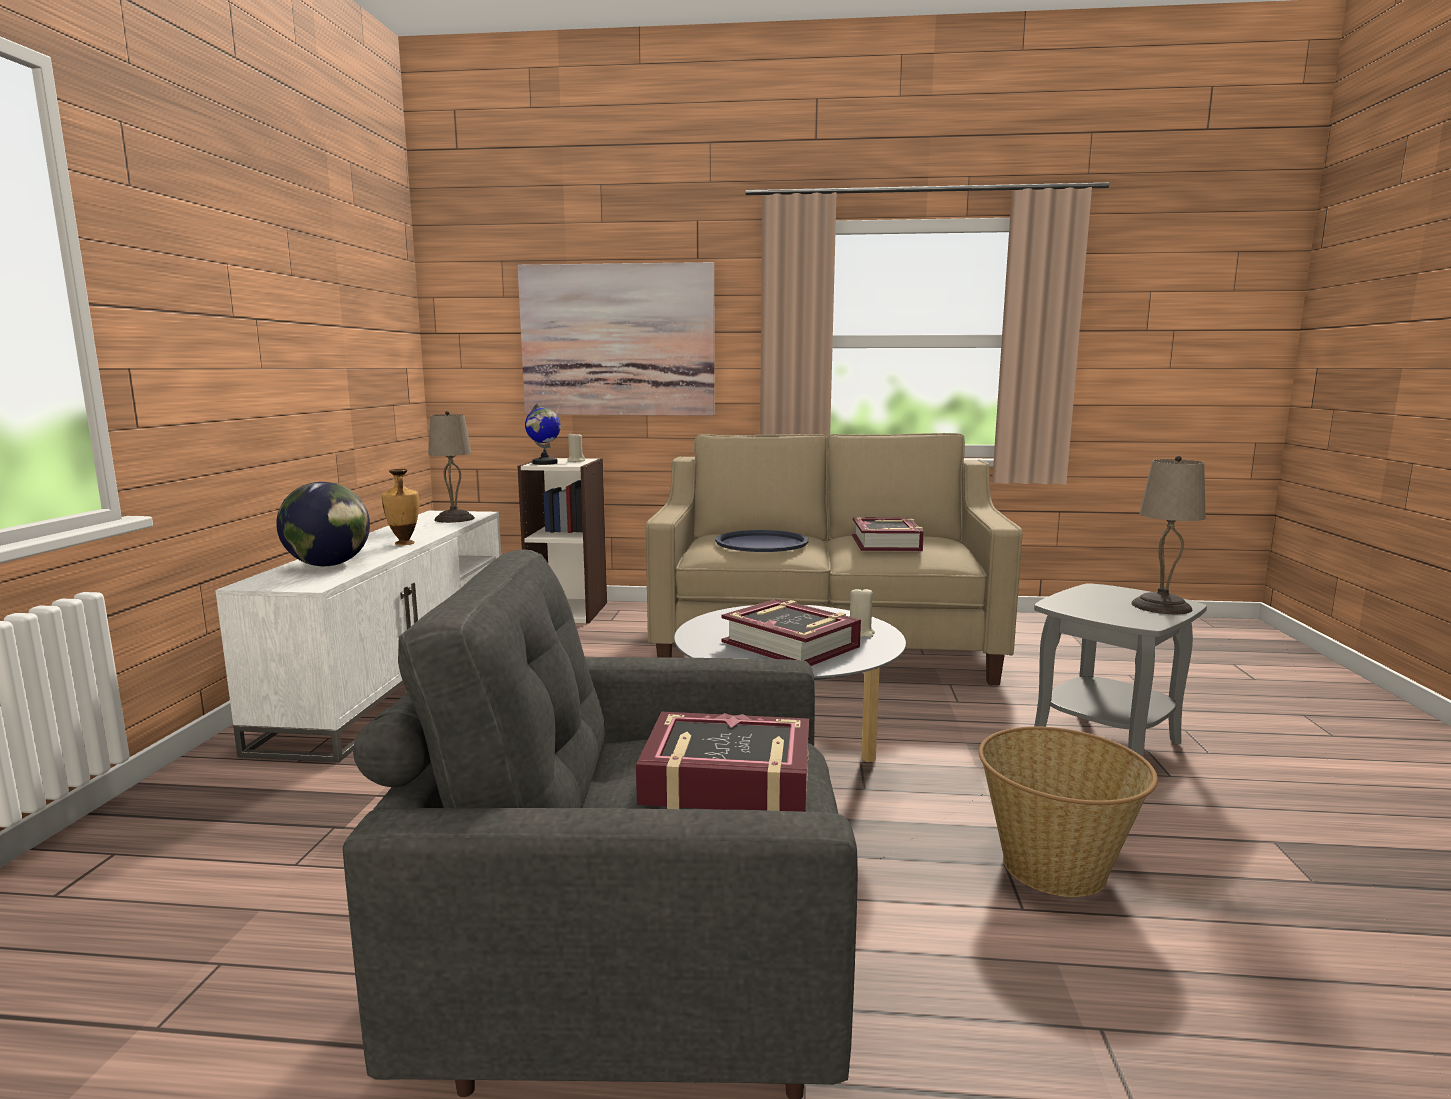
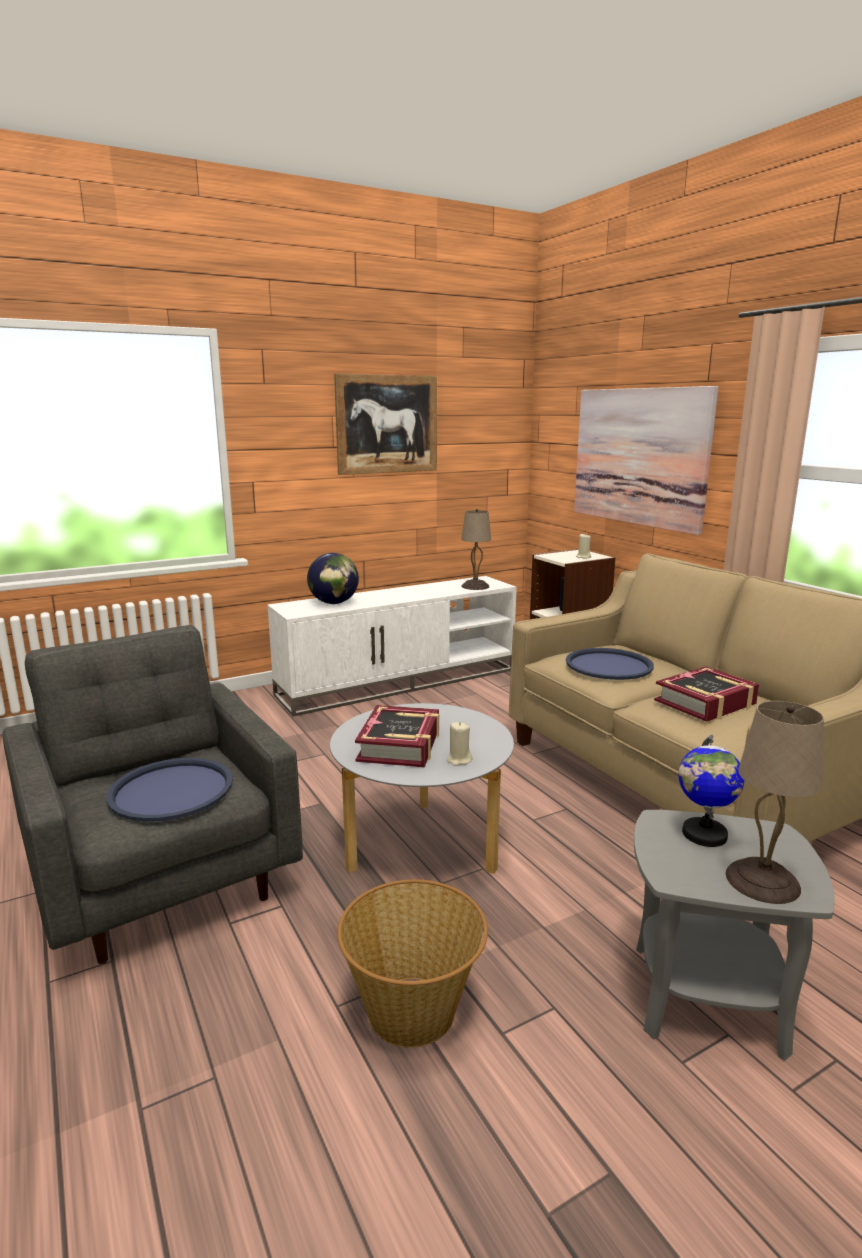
camera: 55 degrees right, 5 degrees up
vase [382,469,419,545] -> none
globe [525,403,561,465] -> globe moved to [678,735,744,847]
book [636,712,809,812] -> blue tray [106,758,233,822]
none -> picture [334,374,437,475]

